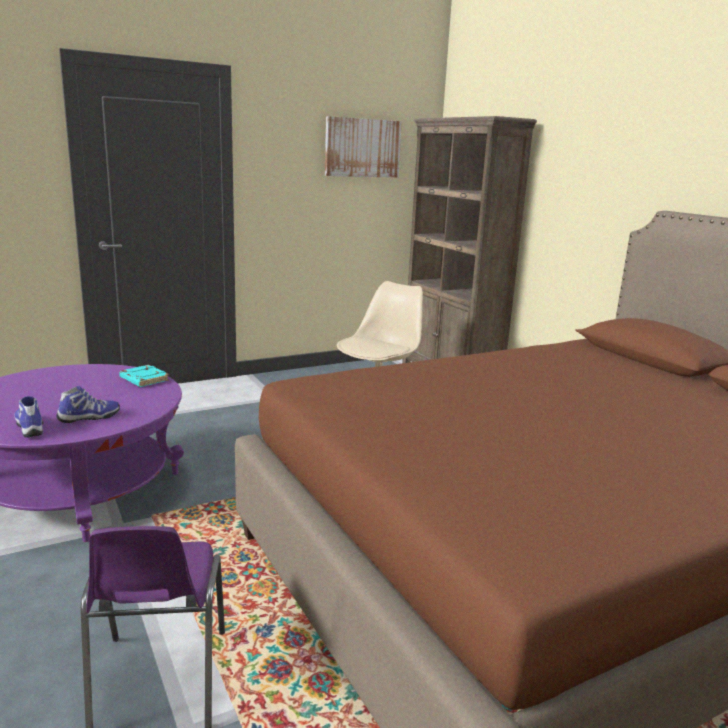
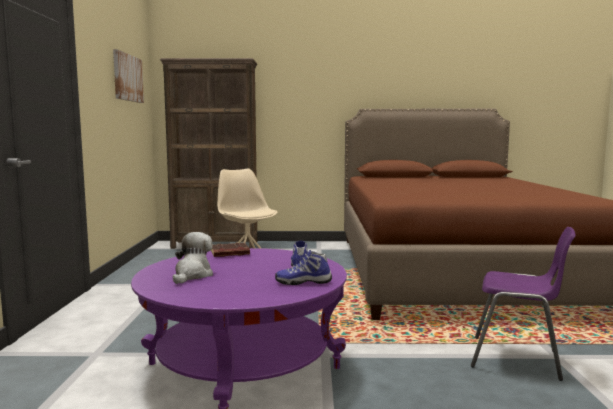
camera: 60 degrees left, 10 degrees down
turquoise book [119,365,169,387] -> brown book [211,242,250,257]
none -> plush toy [173,232,213,284]

